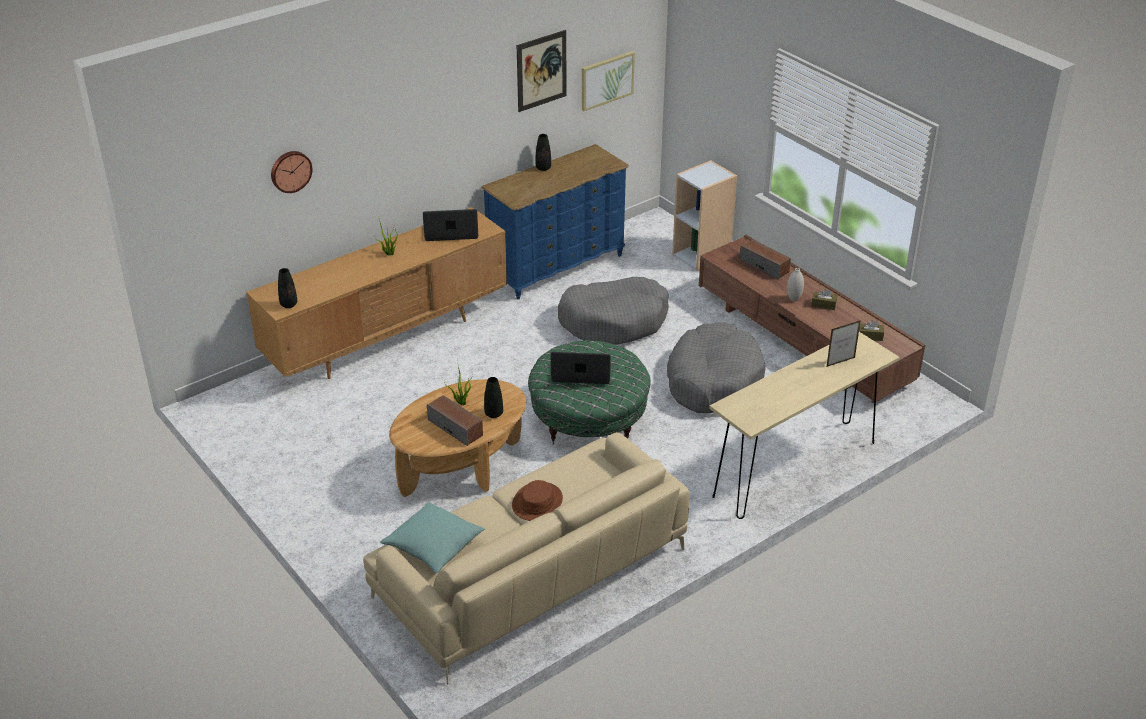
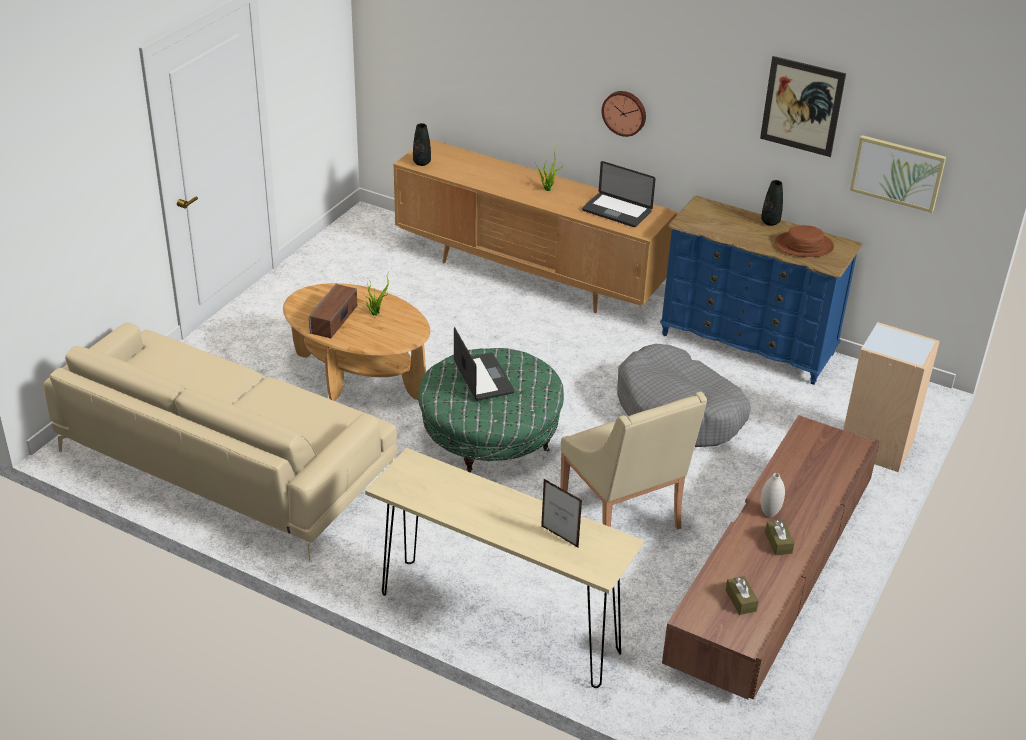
camera: 65 degrees right, 0 degrees up
wall clock [271,151,312,193] -> wall clock moved to [602,91,646,137]
turquoise pillow [380,502,485,574] -> none
laptop [423,209,478,241] -> laptop turned 150 degrees clockwise [582,161,655,227]
black vase [484,377,503,418] -> none
brown hat [512,480,563,521] -> brown hat moved to [775,225,834,257]
grey dog bed [667,322,765,413] -> beige armchair [560,391,707,530]
speaker [740,240,791,279] -> none

